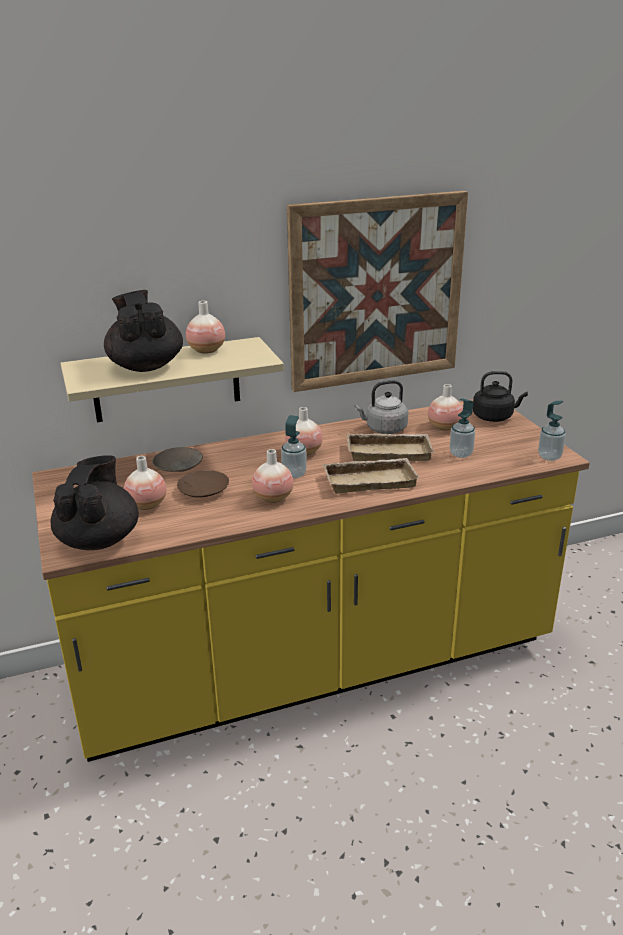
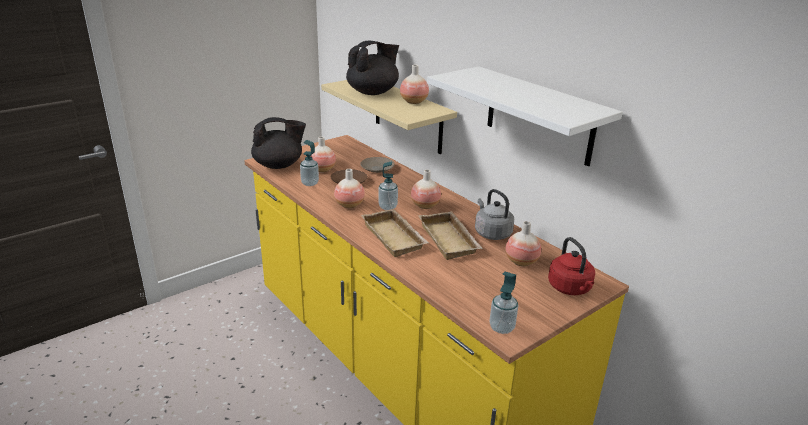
camera: 70 degrees right, 0 degrees up
picture [287,191,468,392] -> white shelf [427,66,623,166]
soap dispenser [450,399,475,458] -> soap dispenser moved to [300,140,319,186]
black kettle [473,371,528,422] -> red kettle [548,237,595,295]

